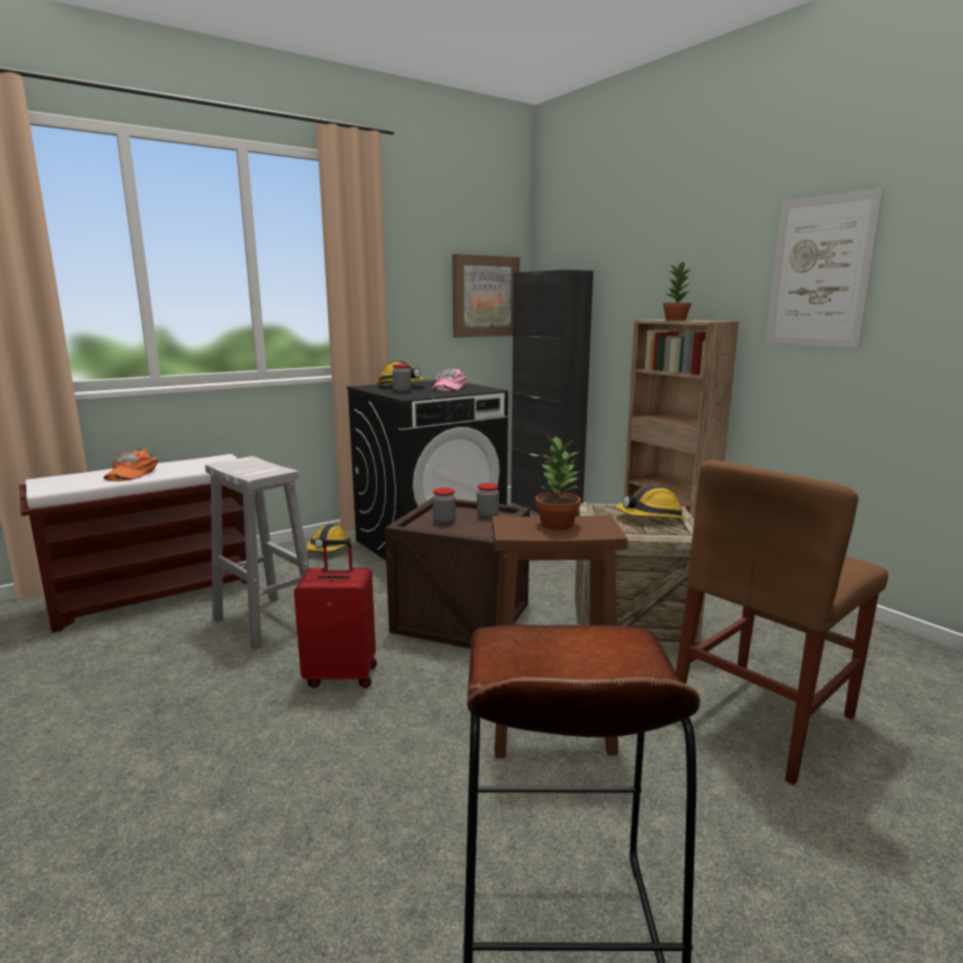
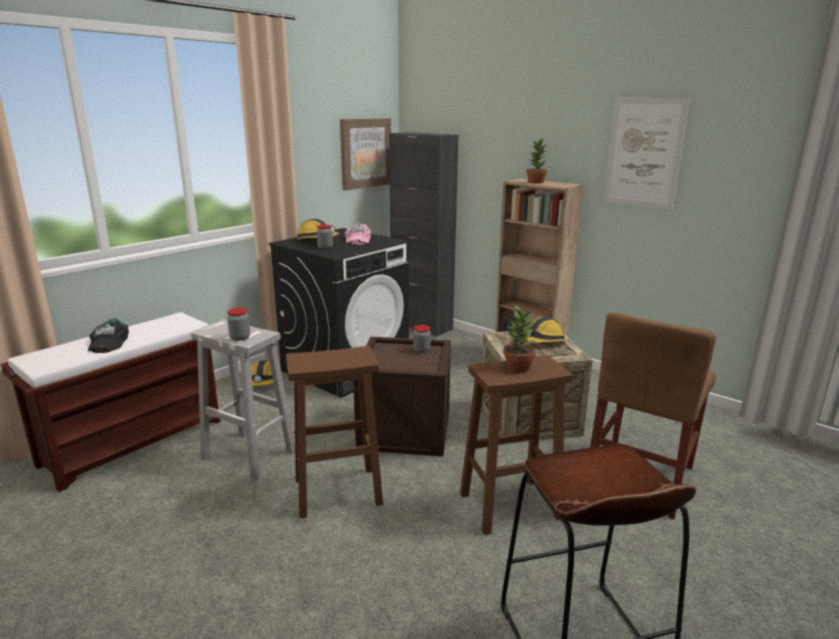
camera: 15 degrees left, 5 degrees up
orange cap [103,448,158,481] -> black cap [88,318,129,353]
red suitcase [294,540,377,688] -> brown stool [286,346,383,518]
jar [433,488,456,525] -> jar moved to [227,308,250,341]

